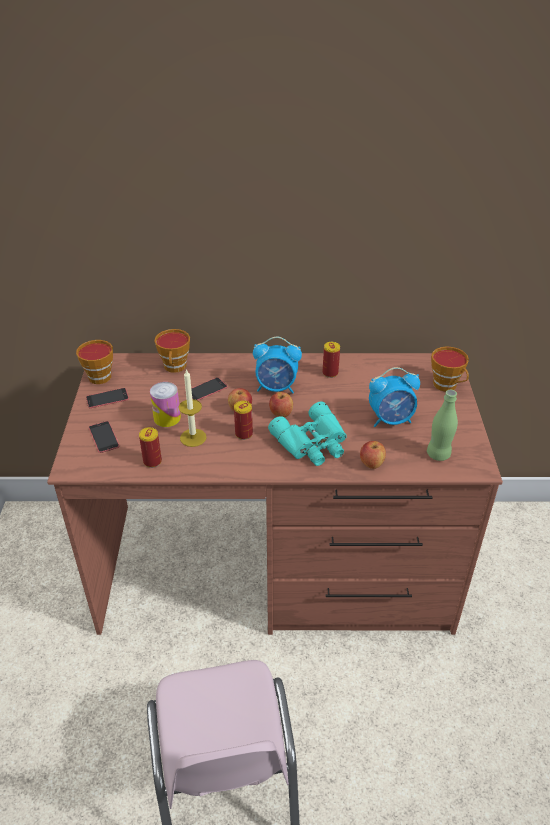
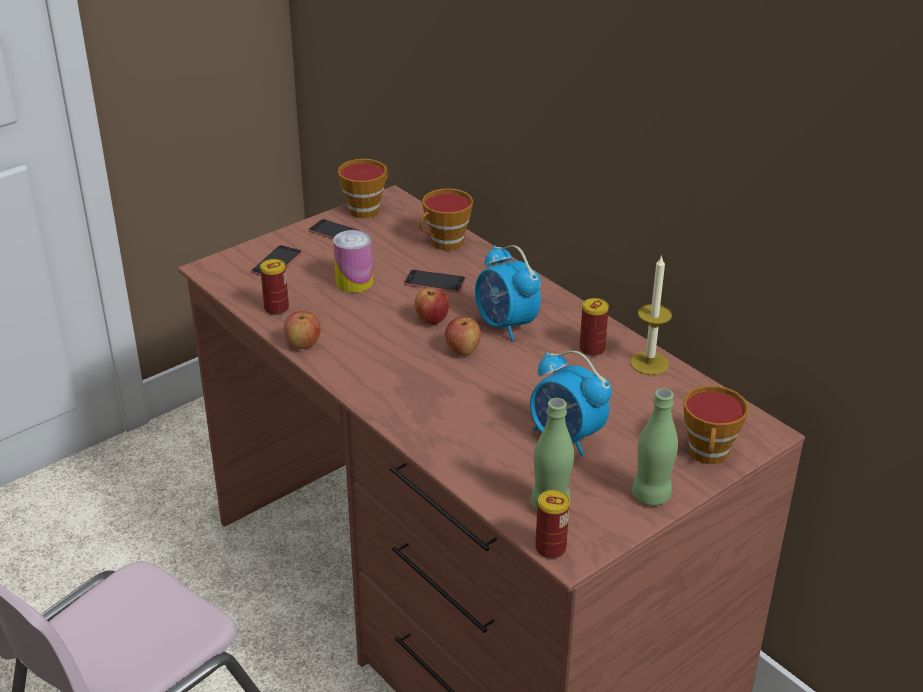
camera: 50 degrees right, 5 degrees down
candle [178,369,207,447] -> candle moved to [630,255,672,375]
can [234,401,253,440] -> can moved to [535,490,570,559]
turquoise binoculars [268,401,347,466] -> none
apple [360,441,386,469] -> apple moved to [284,311,321,349]
none -> green bottle [632,388,678,506]

